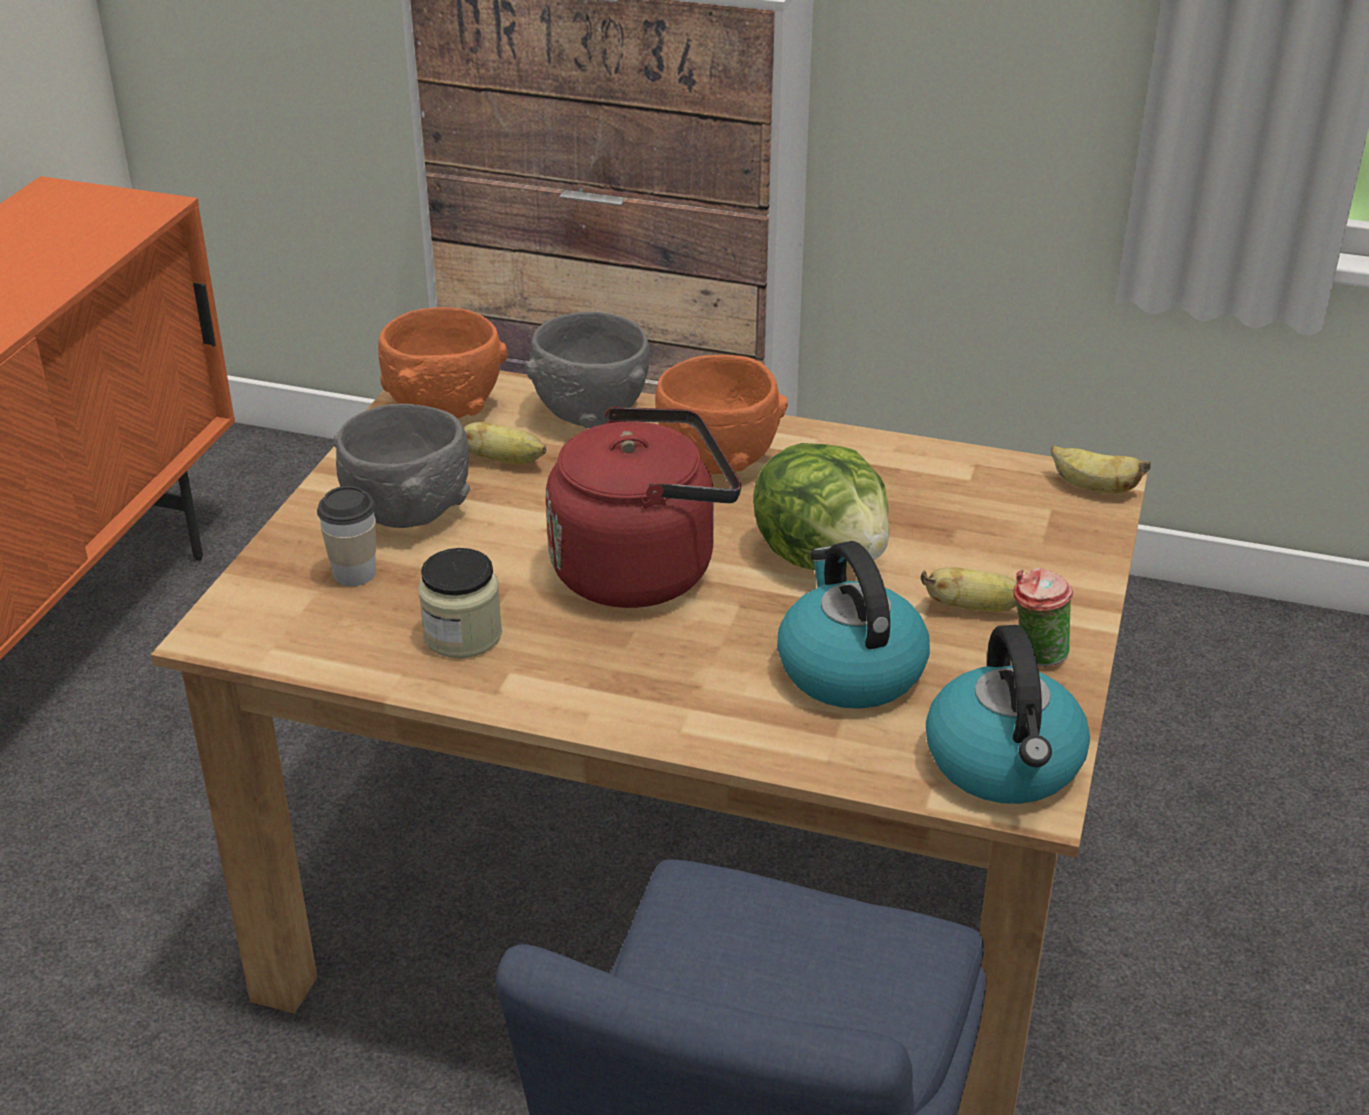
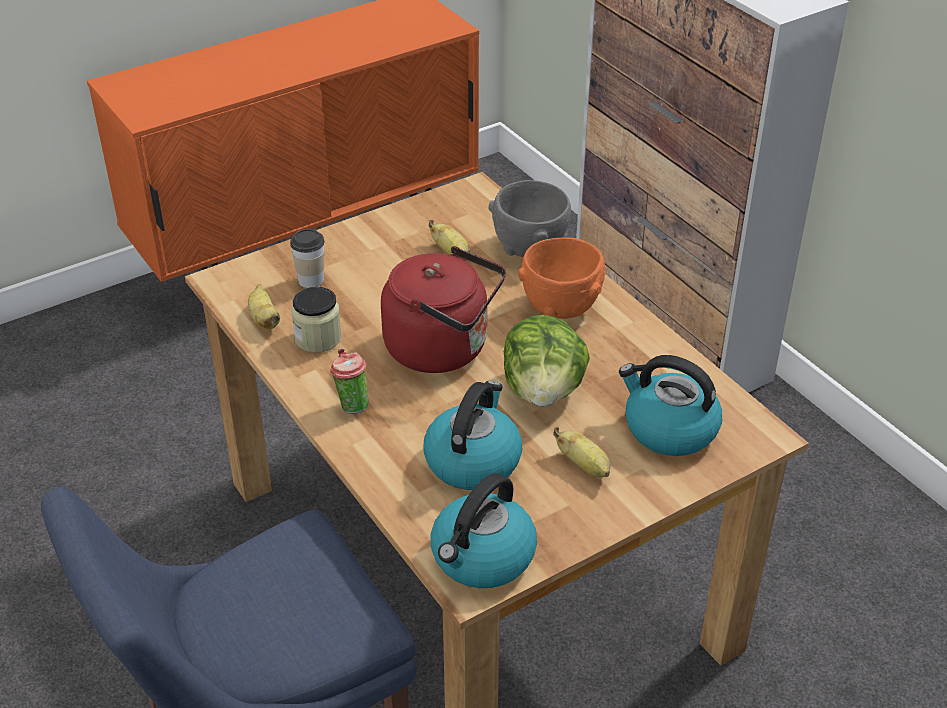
camera: 40 degrees right, 5 degrees up
grey bowl [333,404,470,528] -> none
orange bowl [378,307,508,418] -> none
cup [1013,568,1073,667] -> cup moved to [330,349,368,414]
banana [1051,445,1151,493] -> banana moved to [248,284,280,329]
none -> kettle [619,355,722,456]

